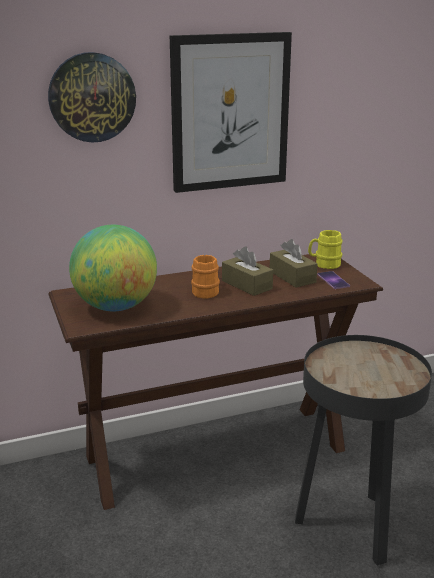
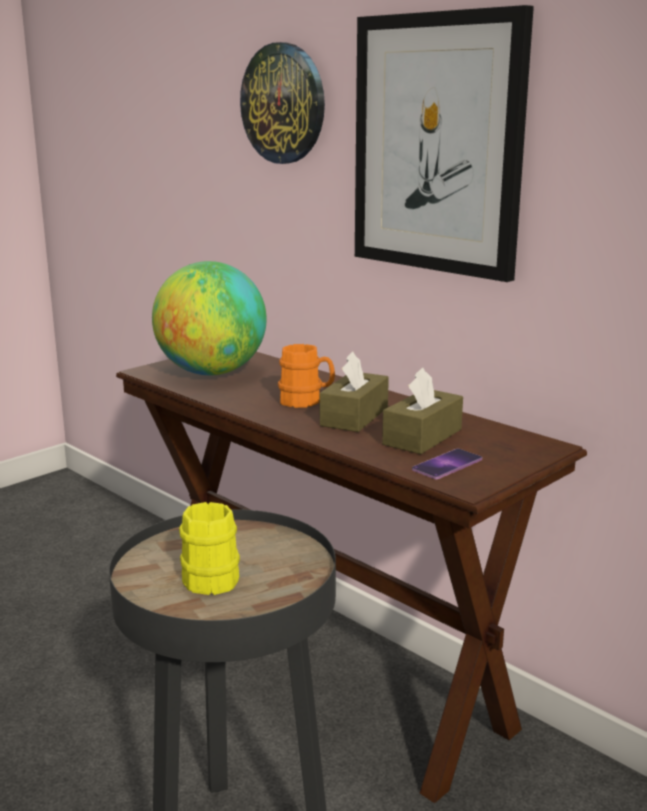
camera: 65 degrees right, 5 degrees down
yellow mug [308,230,342,269] -> yellow mug moved to [179,502,240,595]

